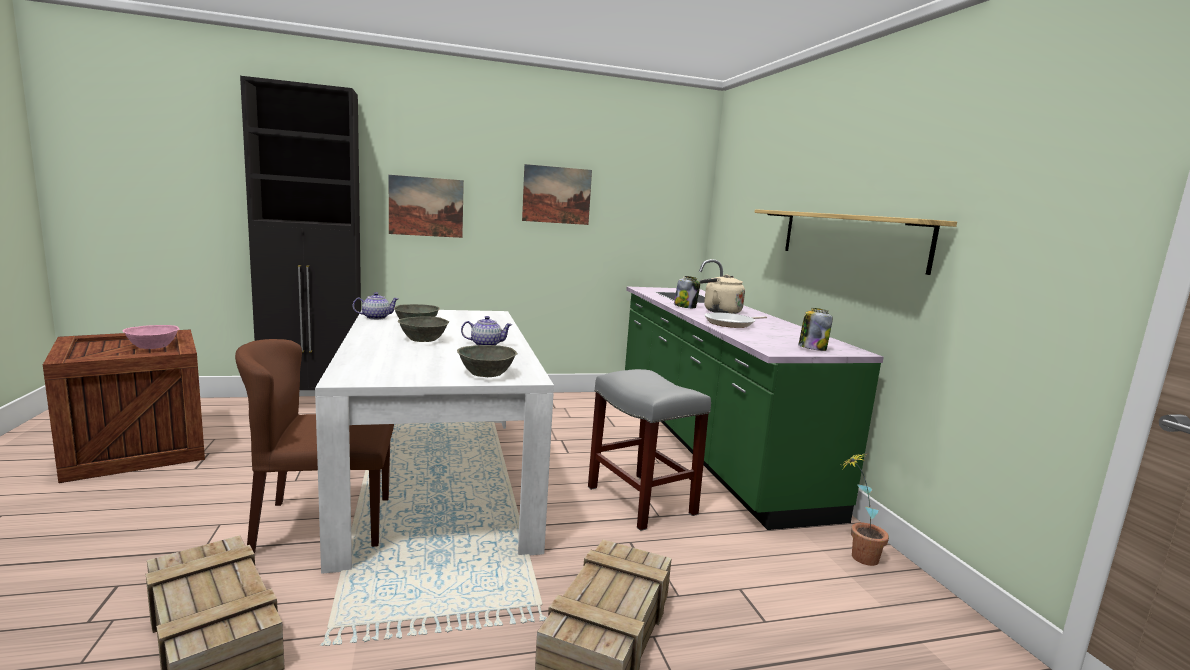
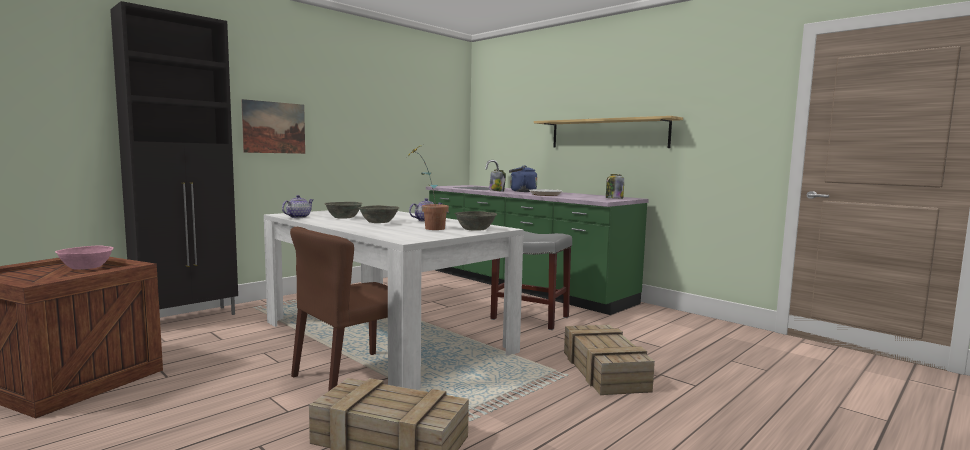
camera: 30 degrees left, 5 degrees down
picture [522,164,592,225] -> none
beige kettle [700,274,745,314] -> blue kettle [509,165,537,192]
potted plant [840,453,889,566] -> potted plant moved to [408,146,449,230]

